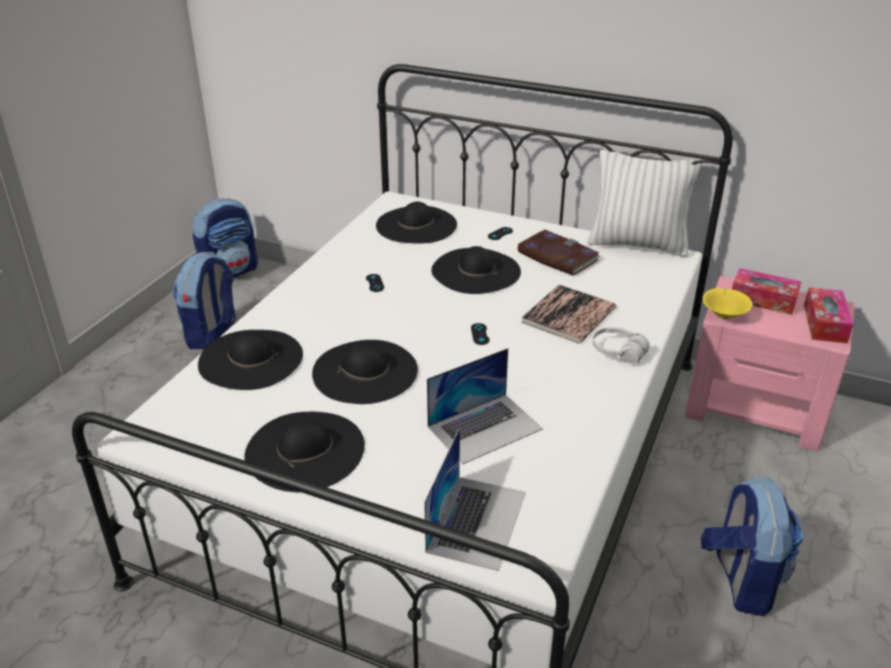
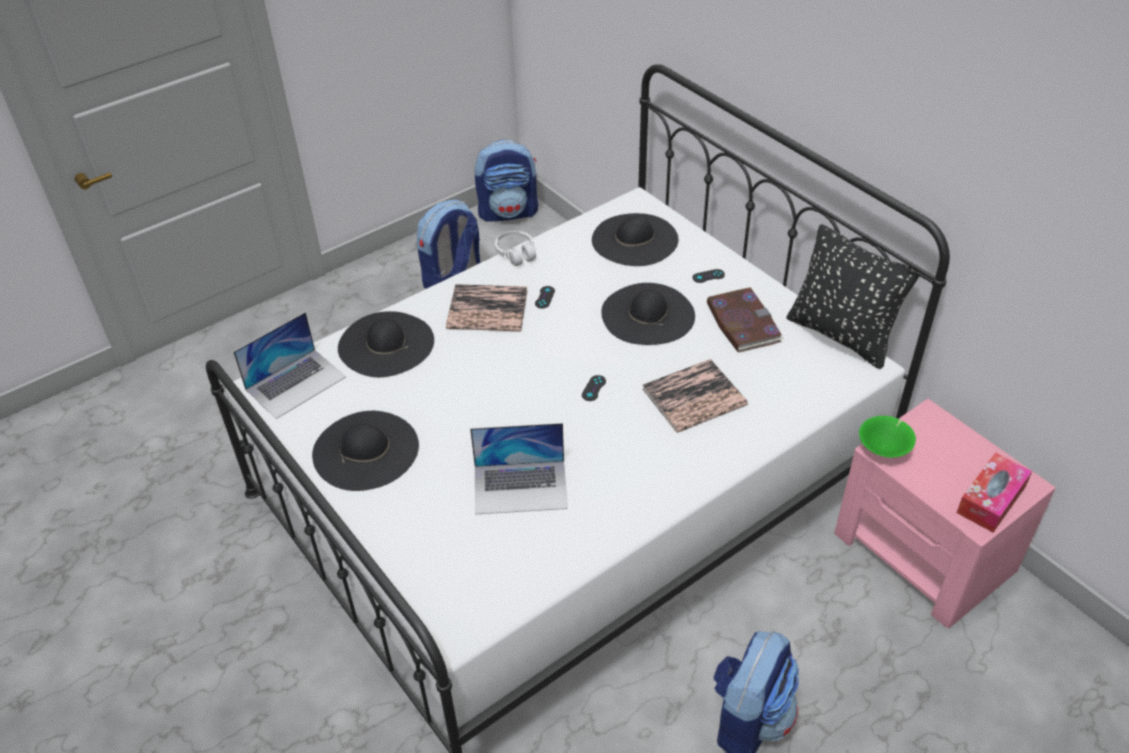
camera: 30 degrees right, 10 degrees up
black hat [312,340,418,404] -> none
laptop [424,428,526,571] -> laptop moved to [233,312,346,419]
white pillow [588,150,702,257] -> black pillow [787,224,919,369]
white headphones [592,327,650,364] -> white headphones moved to [495,231,536,266]
yellow bowl [702,288,752,319] -> green bowl [859,416,916,458]
tissue box [732,268,802,315] -> none
none -> book [446,284,527,331]

